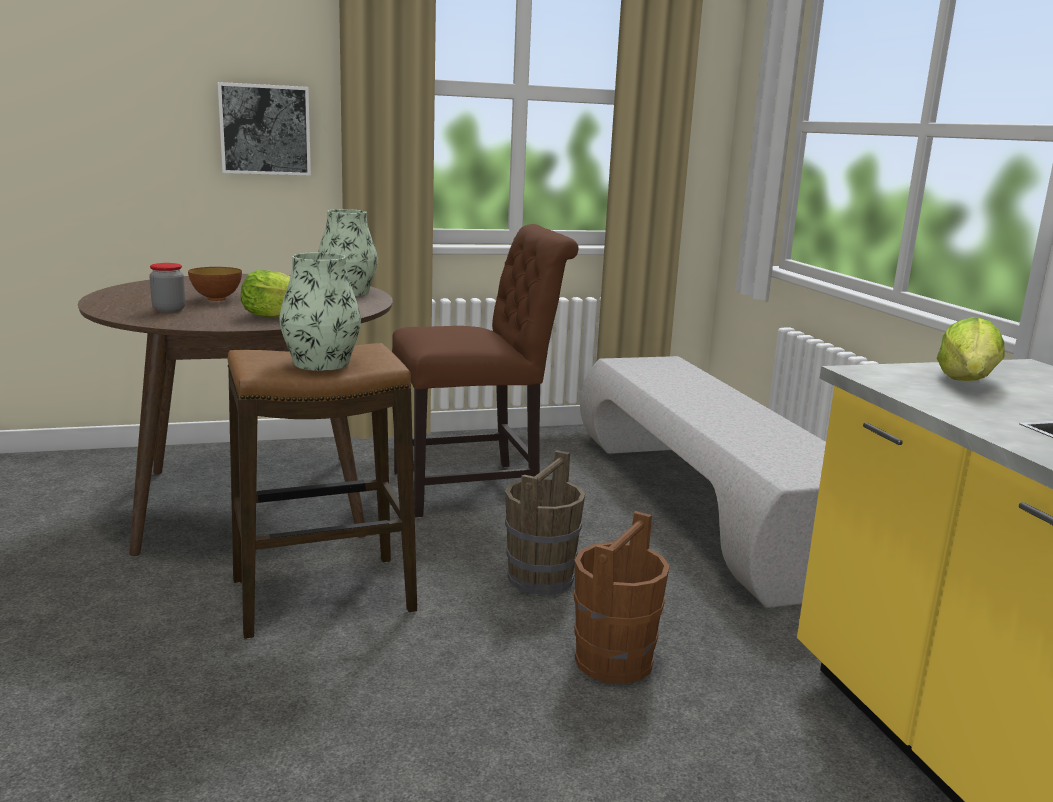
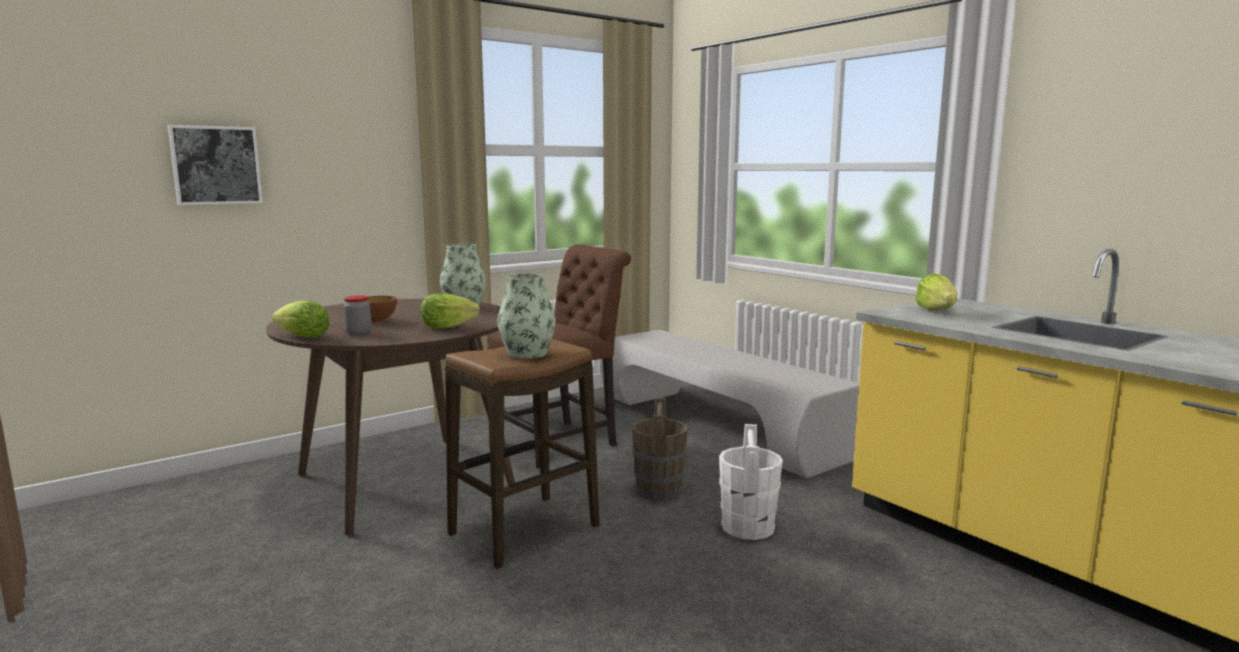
camera: 20 degrees left, 5 degrees down
picture [218,82,311,176] -> picture moved to [168,125,263,205]
brown bucket [574,511,670,684] -> white bucket [719,424,783,540]
none -> lettuce [272,301,330,338]

